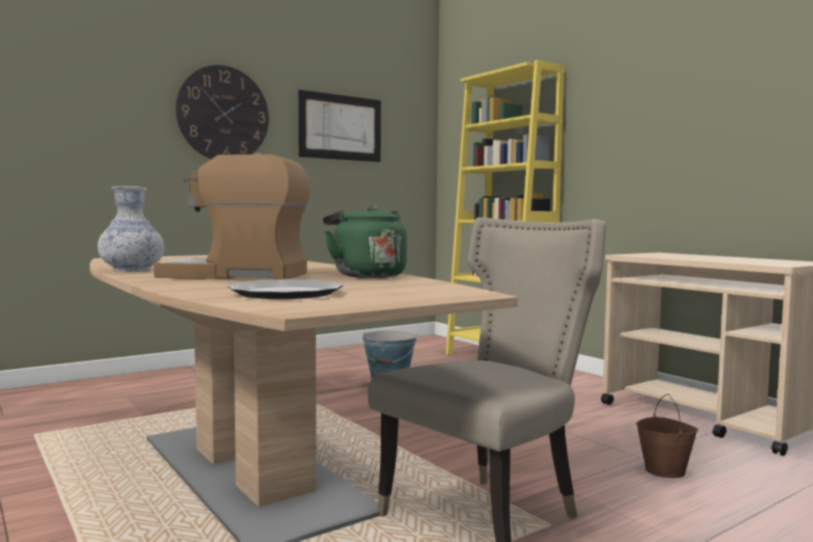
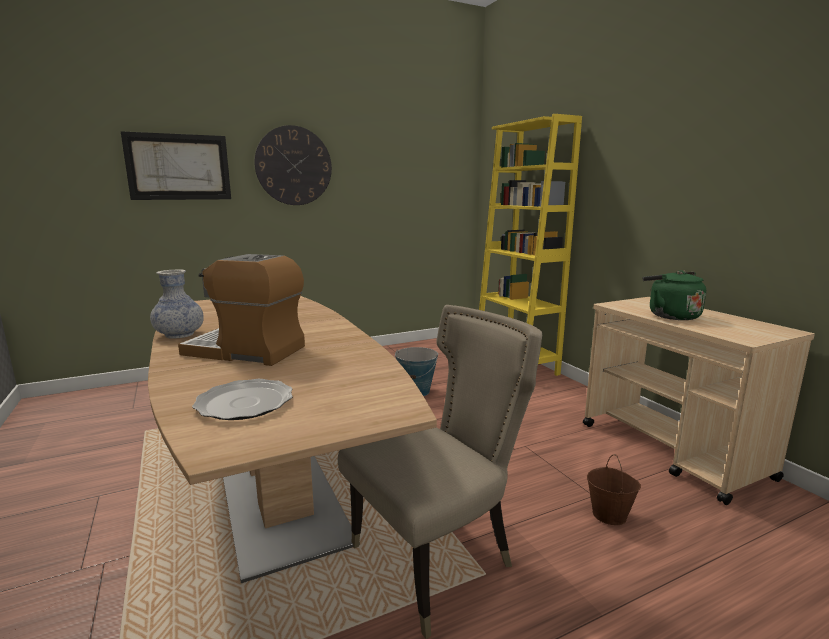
camera: 10 degrees right, 10 degrees up
picture [298,90,381,162] -> picture moved to [121,131,231,200]
green kettle [323,205,407,278] -> green kettle moved to [643,270,706,320]

